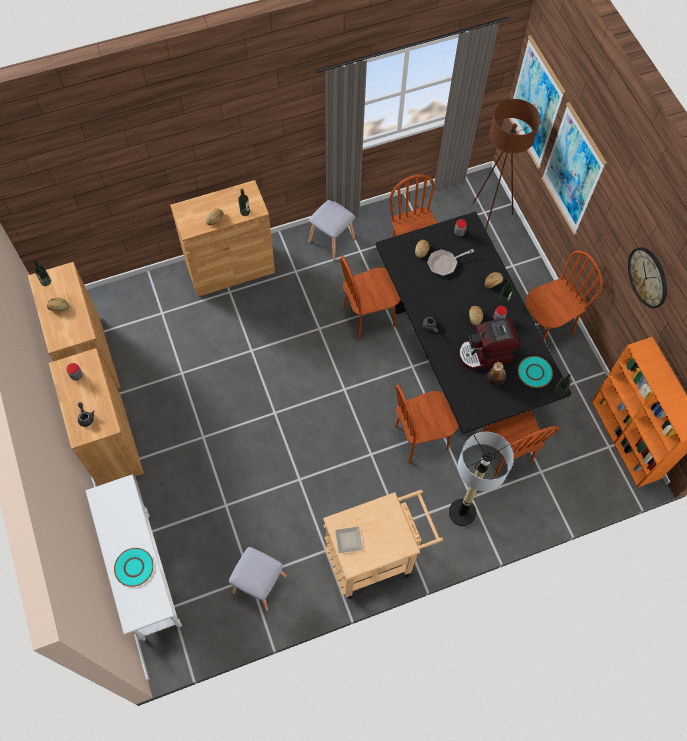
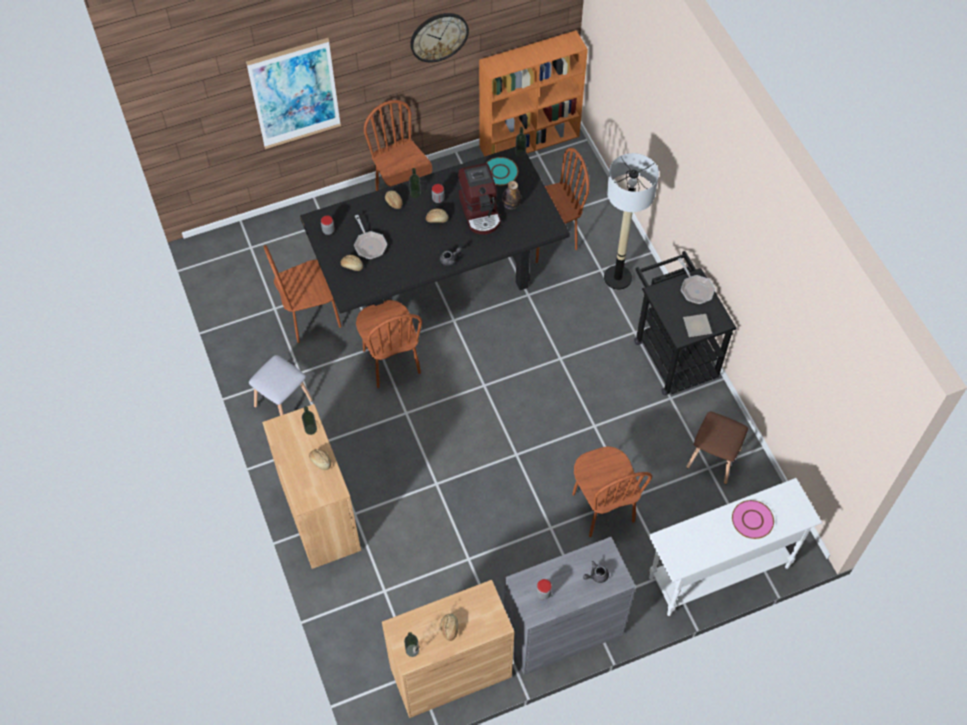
camera: 90 degrees left, 5 degrees down
brown cabinet [49,348,144,486] -> grey cabinet [504,537,636,675]
turquoise plate [114,548,154,587] -> pink plate [732,500,774,539]
grey stool [229,547,287,612] -> brown stool [686,412,748,484]
beige cart [323,490,443,599] -> black cart [634,251,737,395]
brown chair [395,385,459,464] -> brown chair moved to [572,446,652,537]
brown floor lamp [473,99,540,230] -> none
picture [509,35,565,169] -> none
none -> frying pan [678,258,715,304]

